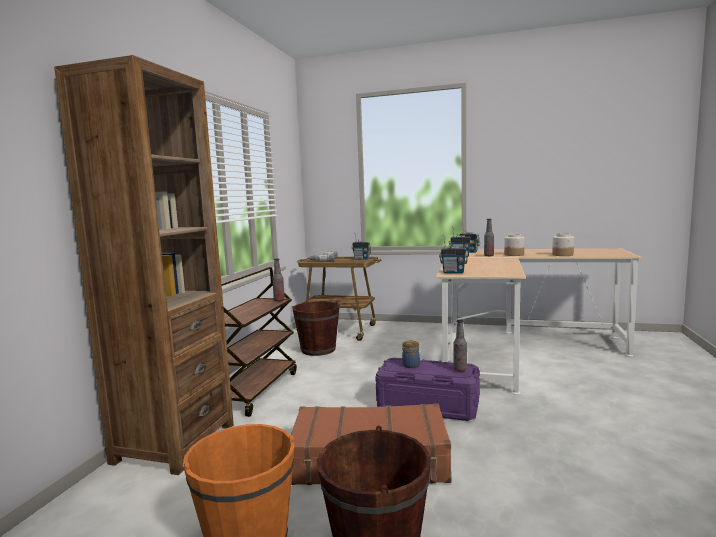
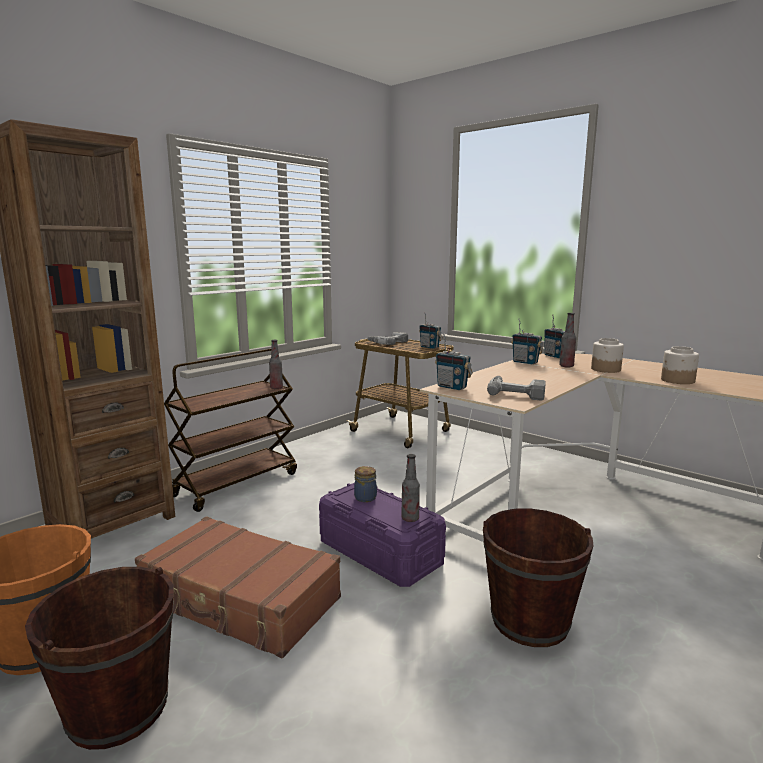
camera: 25 degrees right, 5 degrees up
brown bucket [292,301,340,356] -> brown bucket moved to [483,509,594,647]
none -> power drill [487,376,546,401]

